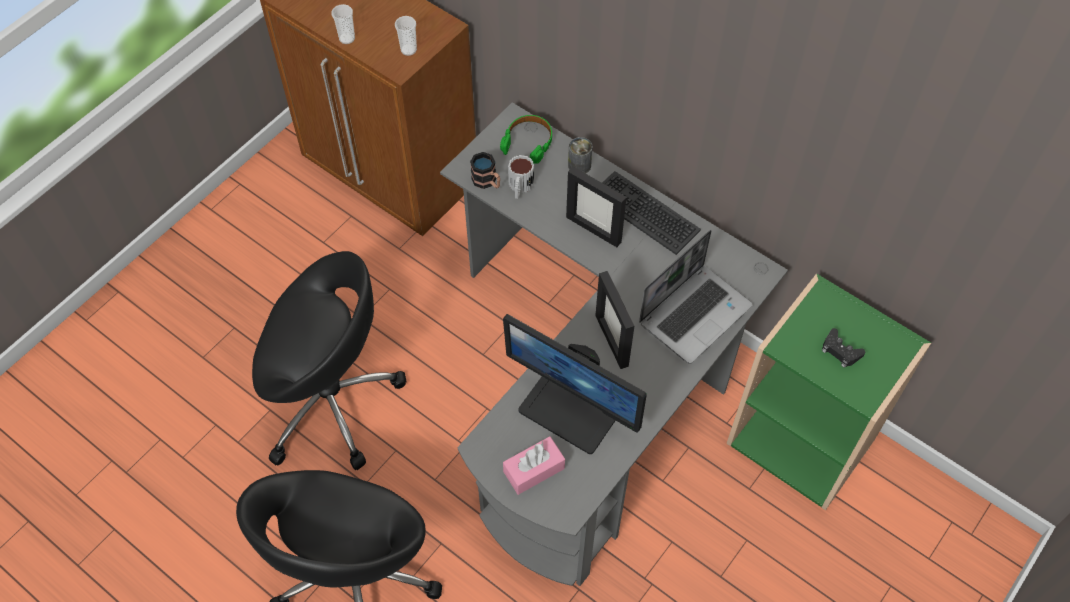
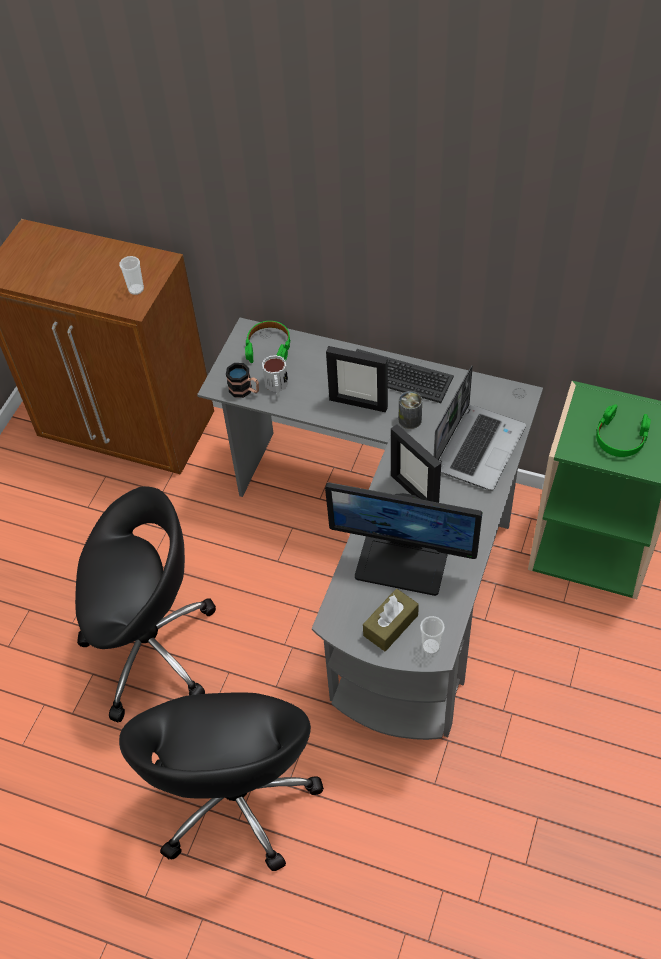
camera: 15 degrees left, 5 degrees down
cup [331,4,355,44] -> cup moved to [420,616,445,655]
pink tissue box [503,436,565,495] -> brown tissue box [363,589,419,651]
can [568,137,592,173] -> can moved to [399,391,422,429]
black game controller [822,328,865,368] -> green headphones [596,404,651,457]

